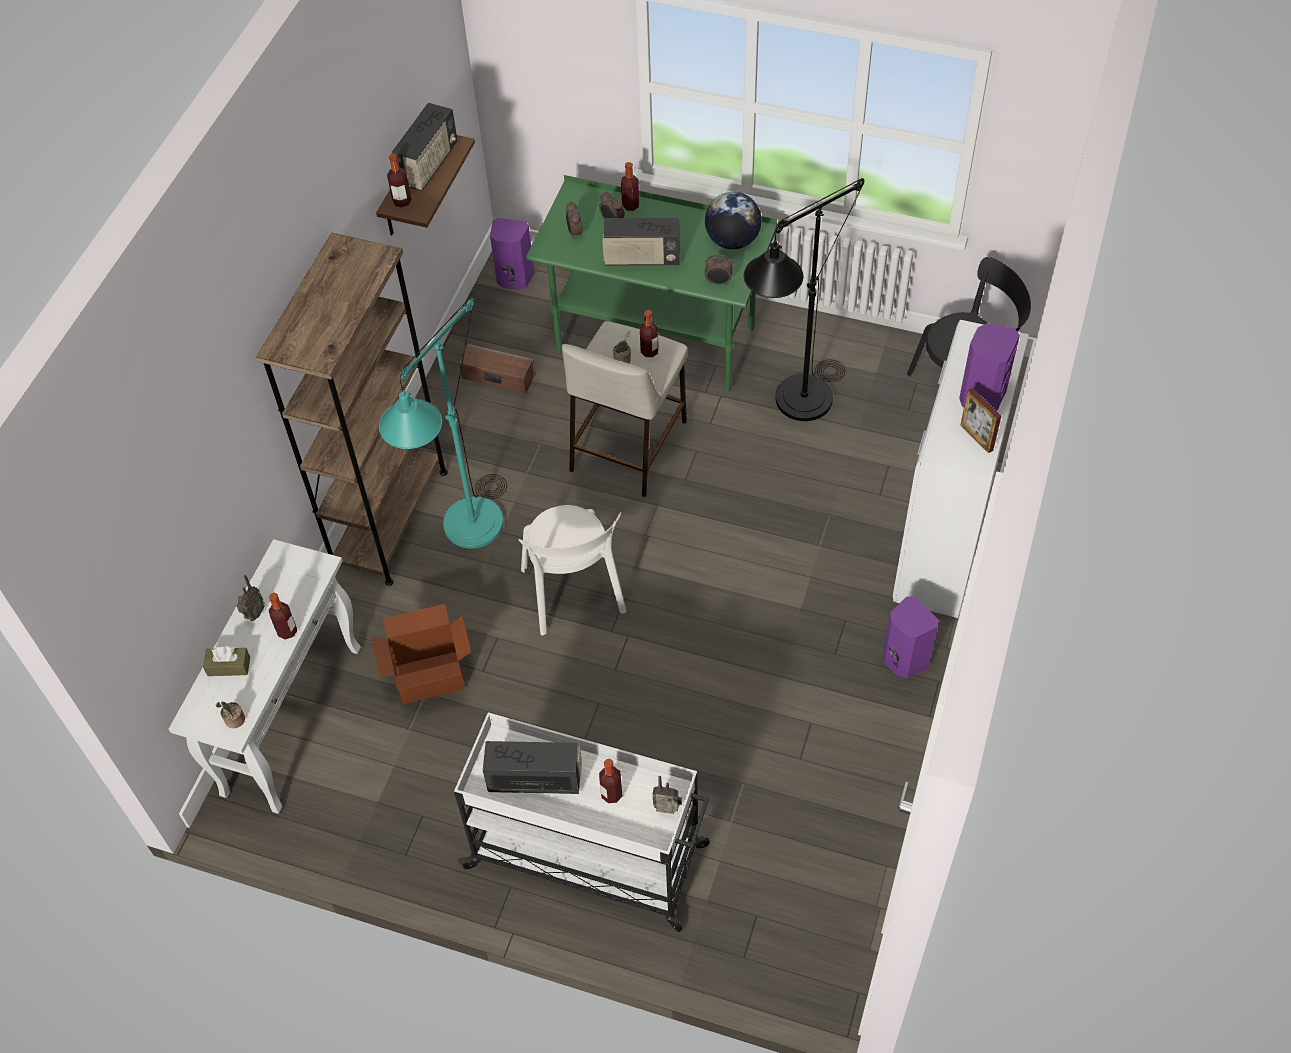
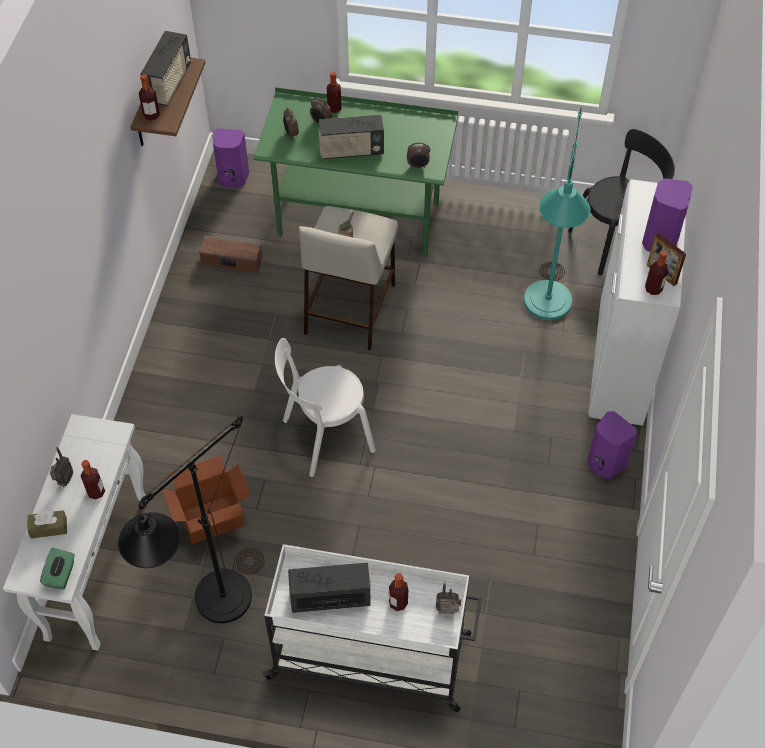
camera: 10 degrees left, 0 degrees up
potted plant [216,702,245,728] -> green tissue box [40,548,75,590]
brown bookcase [256,233,448,586] -> none
turquoise floor lamp [379,297,507,548] -> turquoise floor lamp moved to [524,107,591,320]
white chair [518,505,626,636] -> white chair turned 90 degrees clockwise [275,338,376,477]
bottle [640,310,659,357] -> bottle moved to [645,251,668,295]
globe [705,192,762,249] -> none
black floor lamp [744,178,864,421] -> black floor lamp moved to [118,416,265,623]

